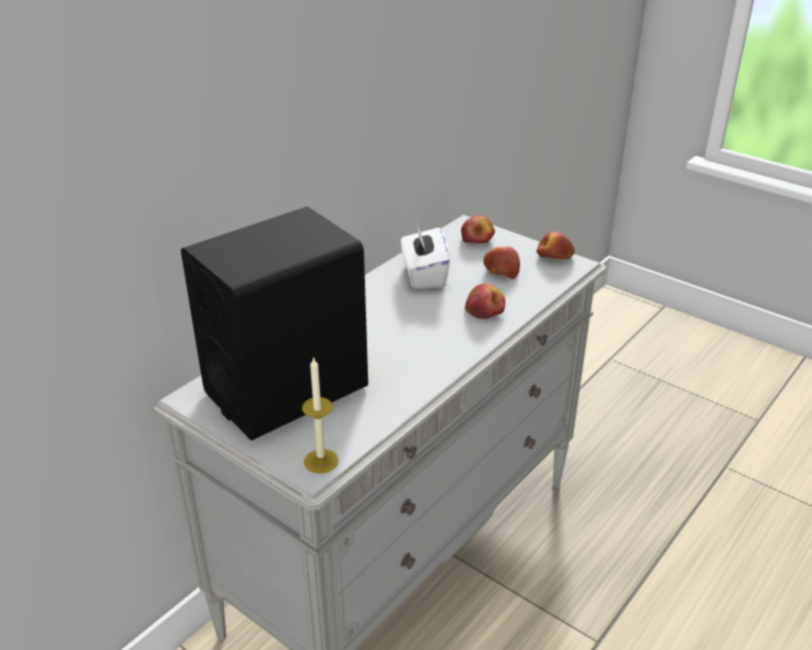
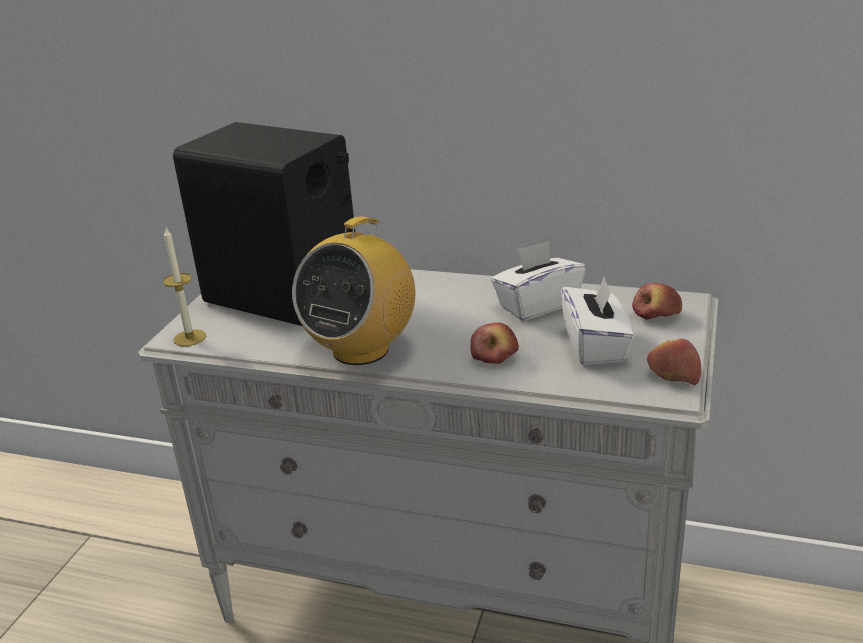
camera: 70 degrees right, 5 degrees down
apple [483,246,520,279] -> white tissue box [561,276,635,365]
none -> radio [292,216,415,365]

